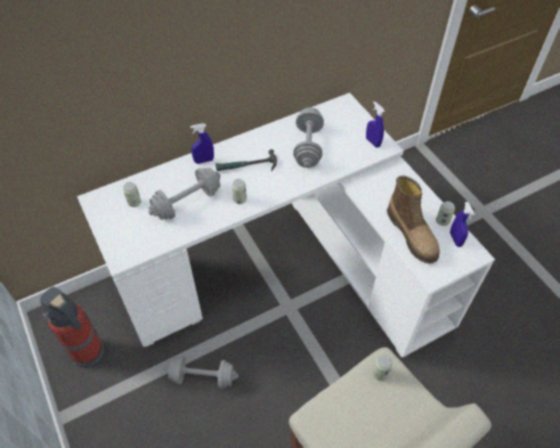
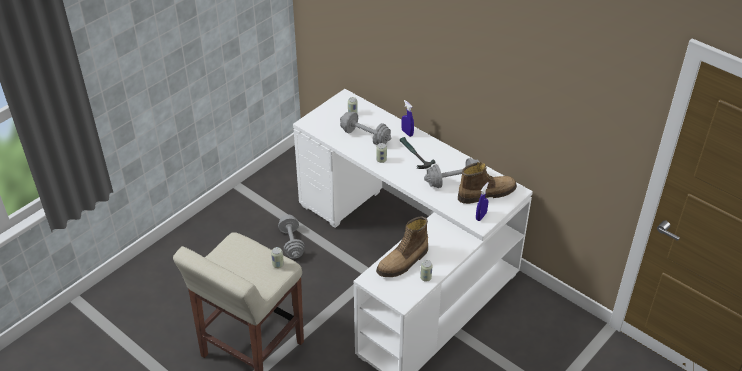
camera: 70 degrees right, 10 degrees down
fire extinguisher [40,287,104,367] -> none
blue spray bottle [450,202,474,247] -> none
none -> boot [458,162,517,204]

